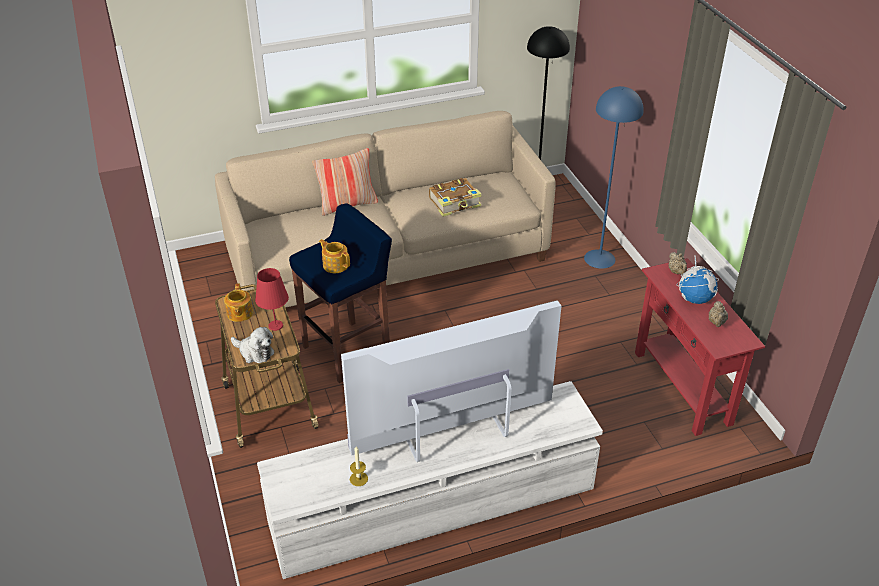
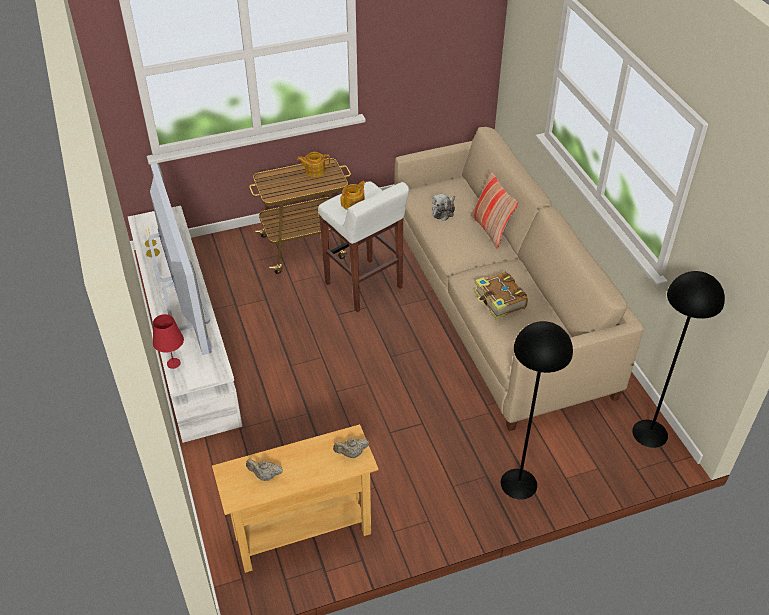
camera: 90 degrees right, 5 degrees up
plush toy [231,327,275,363] -> plush toy moved to [432,194,455,221]
red table lamp [255,268,289,331] -> red table lamp moved to [153,314,184,369]
blue stool [289,204,392,383] -> white stool [318,181,410,312]
blue floor lamp [584,86,644,269] -> black floor lamp [501,321,573,500]
red console table [635,258,765,436] -> beige console table [212,424,379,573]
globe [676,255,719,304] -> none

